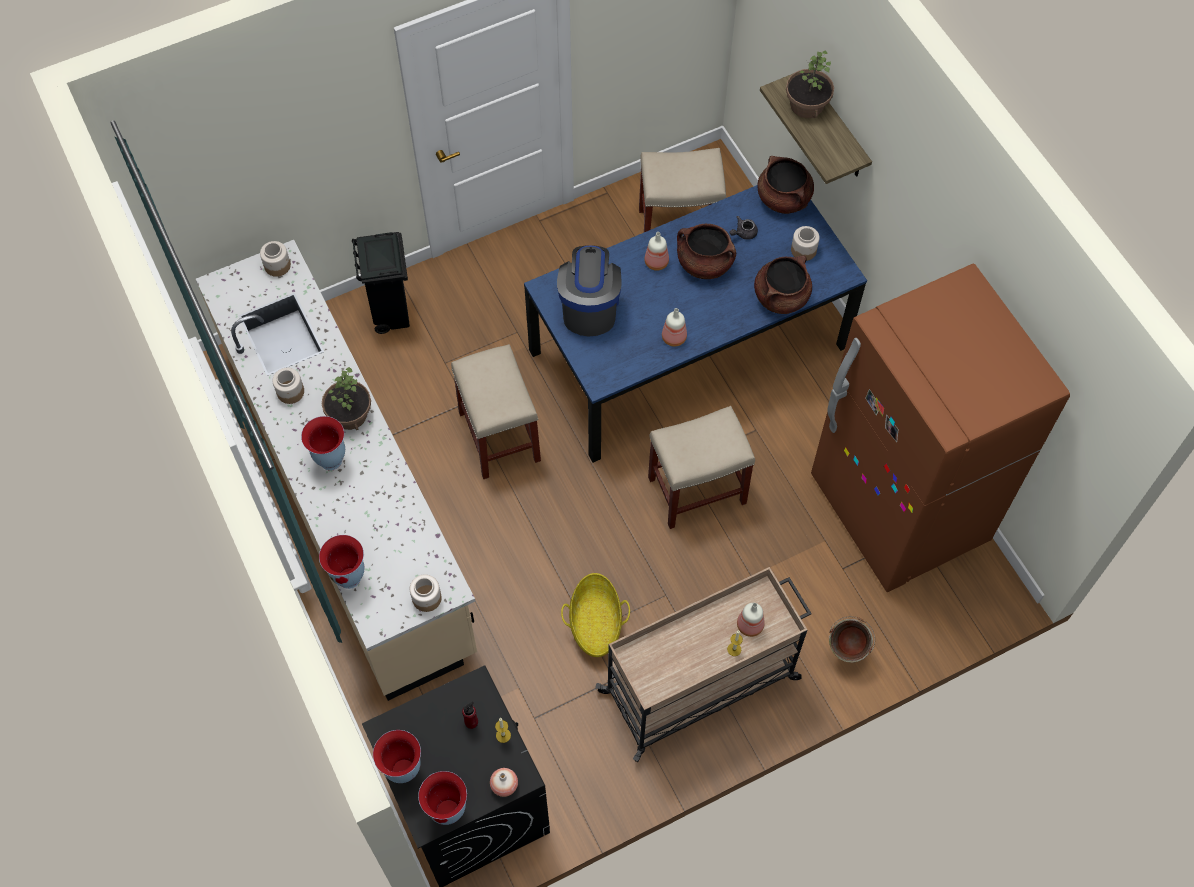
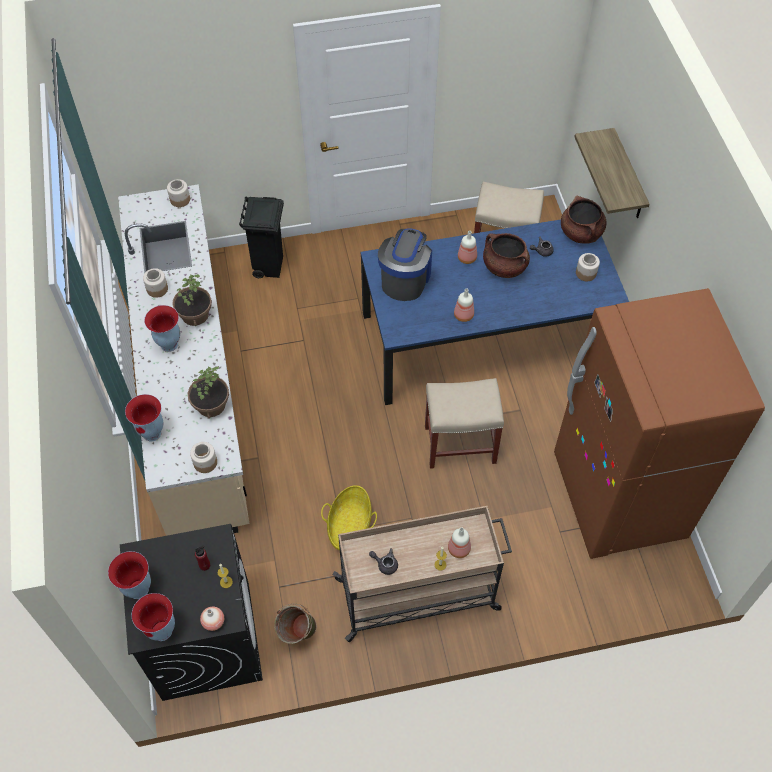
camera: 15 degrees right, 5 degrees down
beige stool [451,344,541,479] -> none
brown cooking pot [754,255,812,314] -> none
potted plant [786,50,834,118] -> potted plant moved to [188,366,229,419]
green bucket [829,616,875,663] -> green bucket moved to [274,604,317,644]
none -> grey teapot [369,548,398,575]

